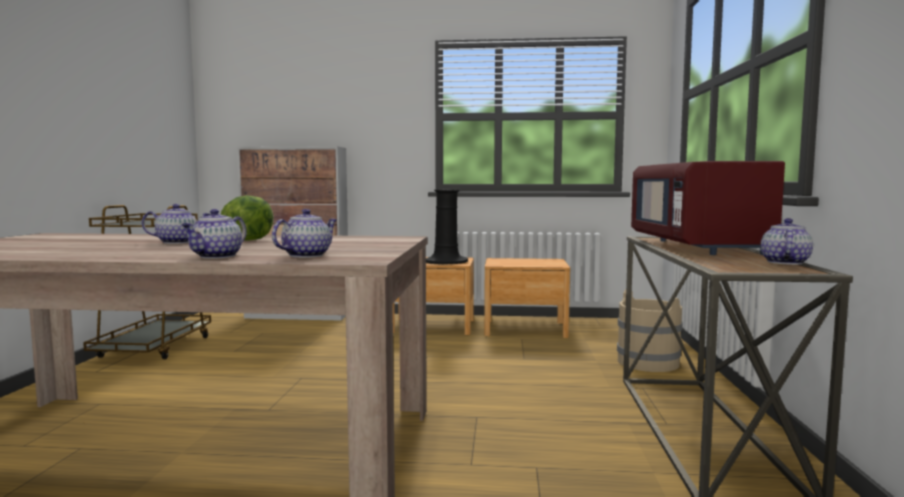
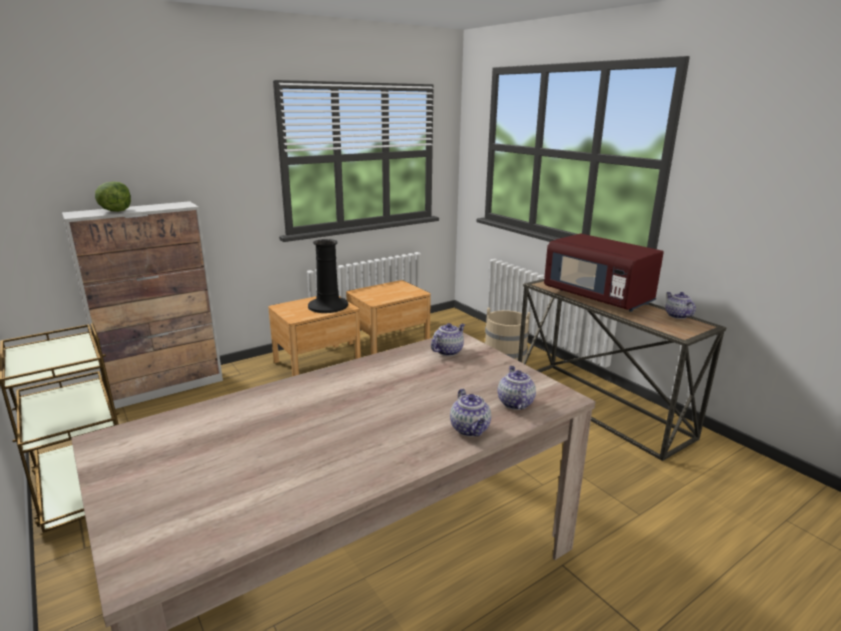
camera: 40 degrees left, 15 degrees up
teapot [142,204,210,244] -> teapot moved to [431,323,465,356]
lettuce [221,195,274,241] -> lettuce moved to [95,182,131,212]

